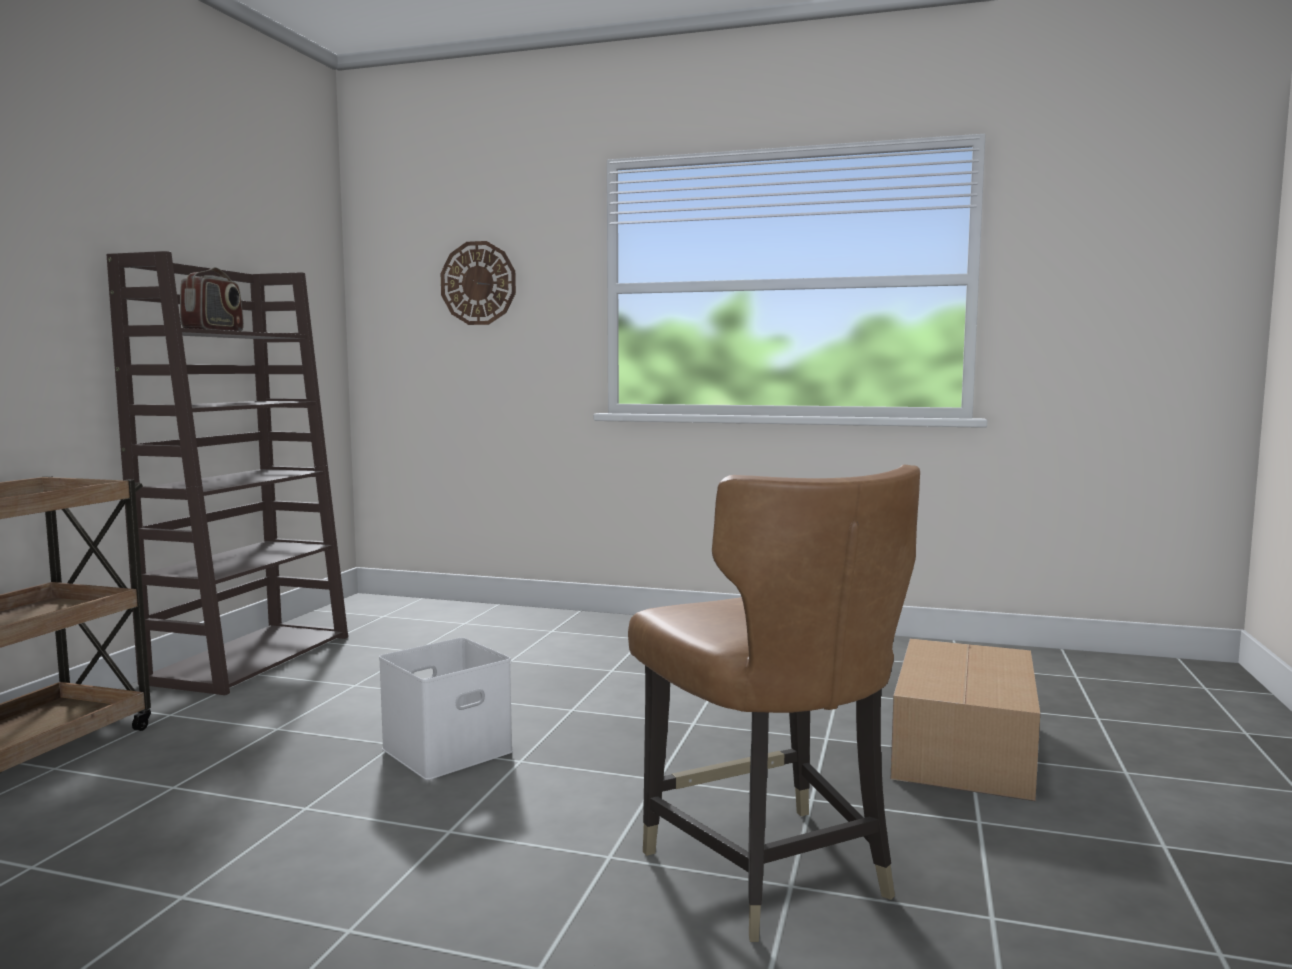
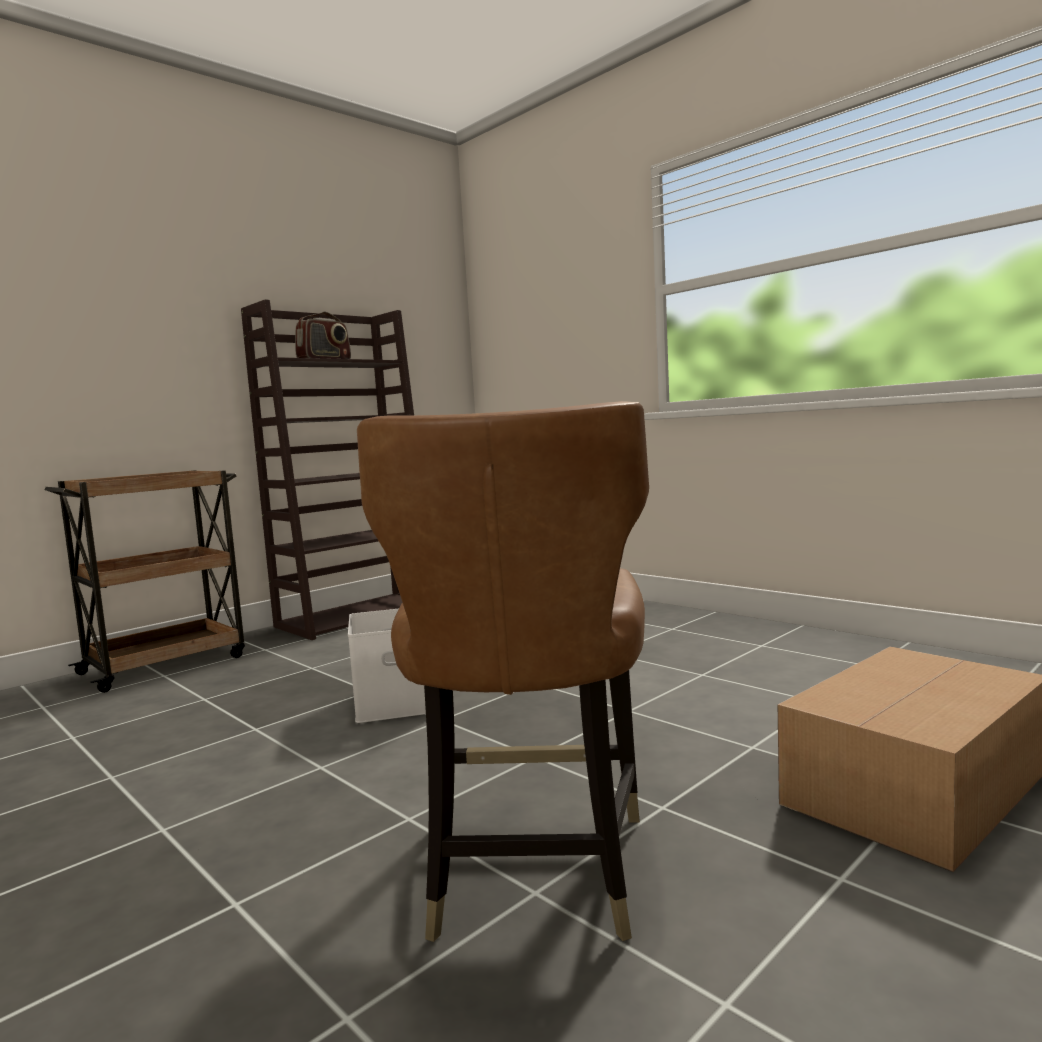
camera: 30 degrees right, 0 degrees up
wall clock [441,241,516,325] -> none

